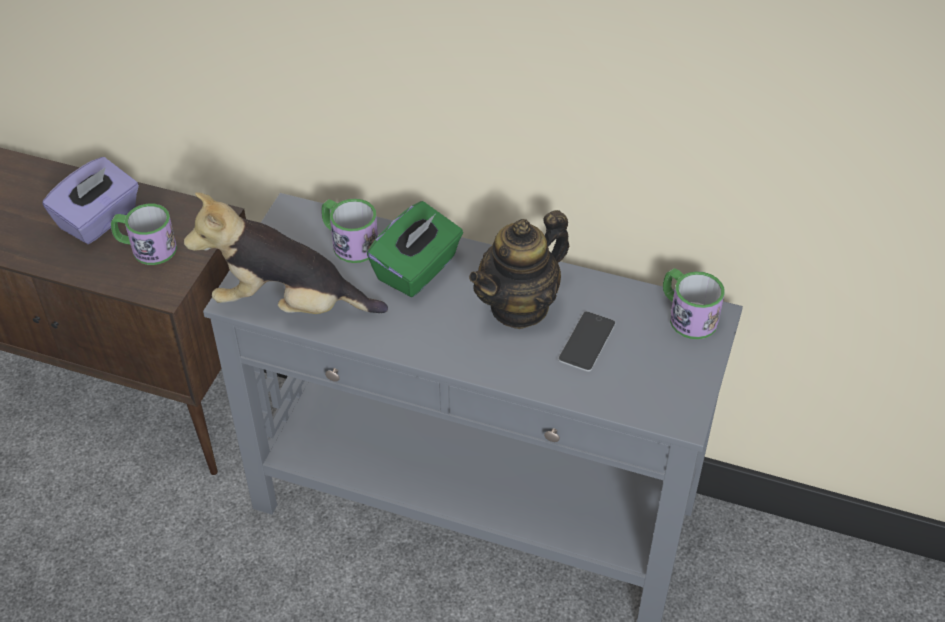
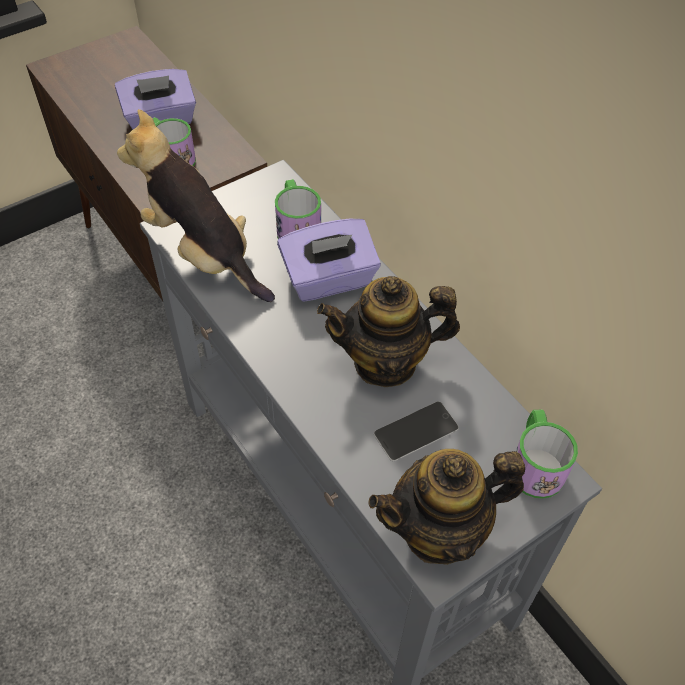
camera: 35 degrees right, 5 degrees up
green tissue box [367,201,463,297] -> purple tissue box [277,218,381,302]
none -> teapot [369,449,525,565]

